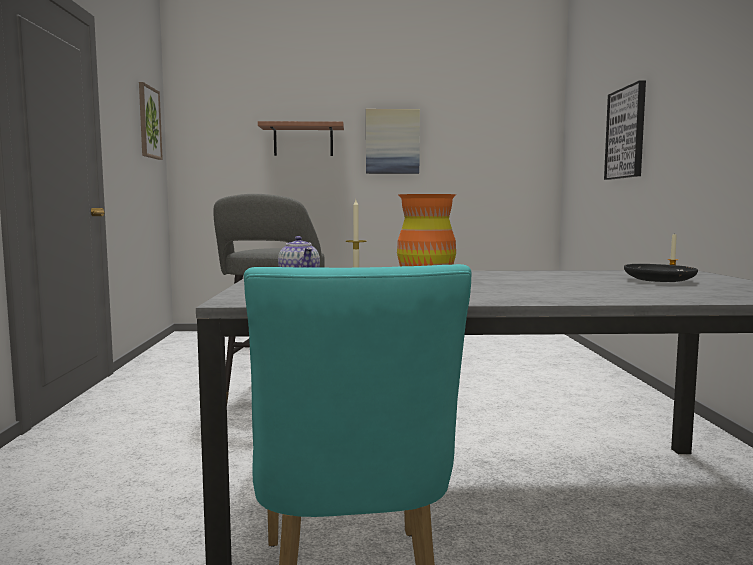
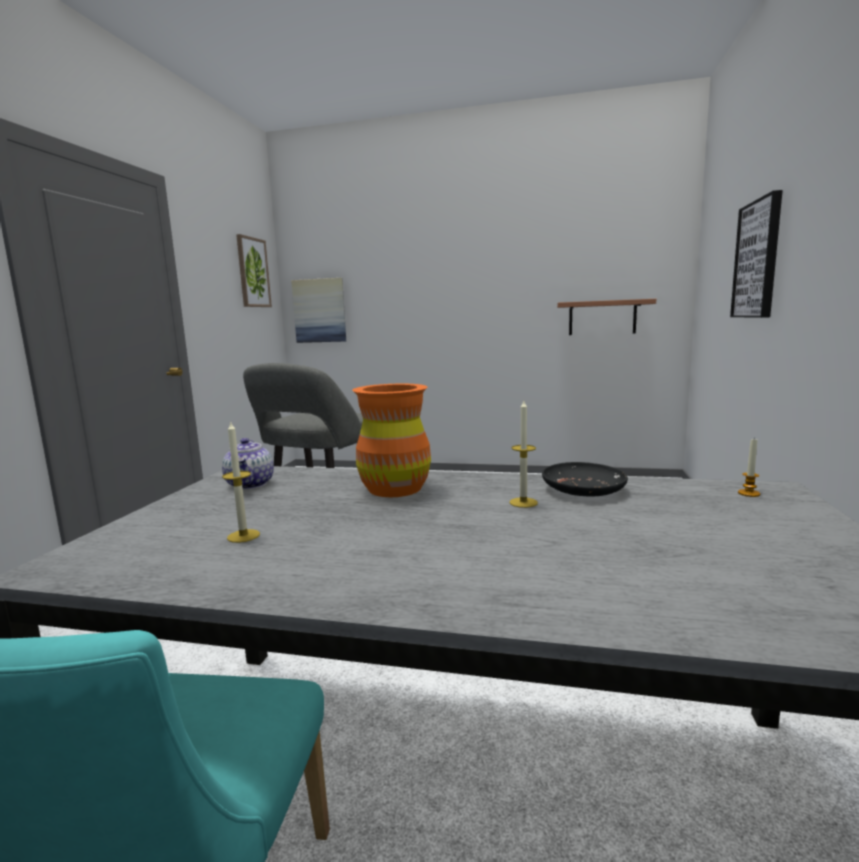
camera: 15 degrees right, 5 degrees up
shelf [258,121,344,156] -> shelf moved to [557,299,656,335]
picture [366,109,420,174] -> picture moved to [291,278,346,343]
black plate [624,264,698,282] -> black plate moved to [542,462,628,497]
none -> candle [509,401,538,508]

